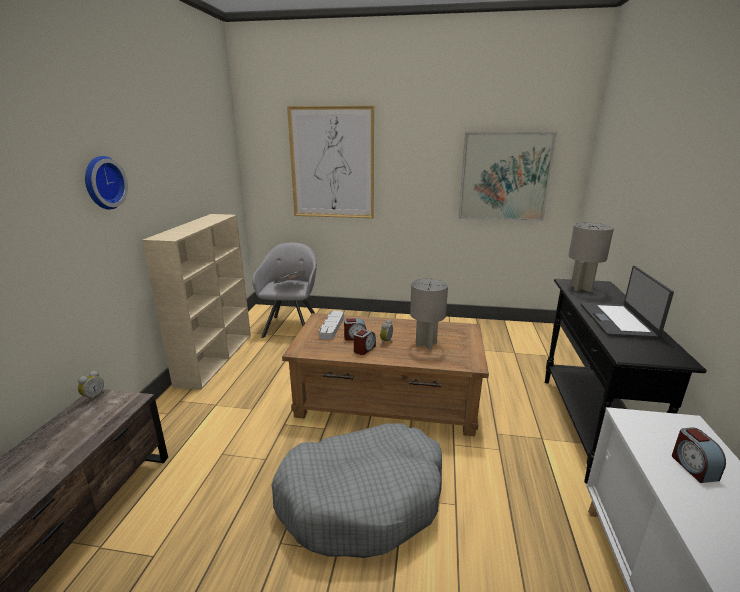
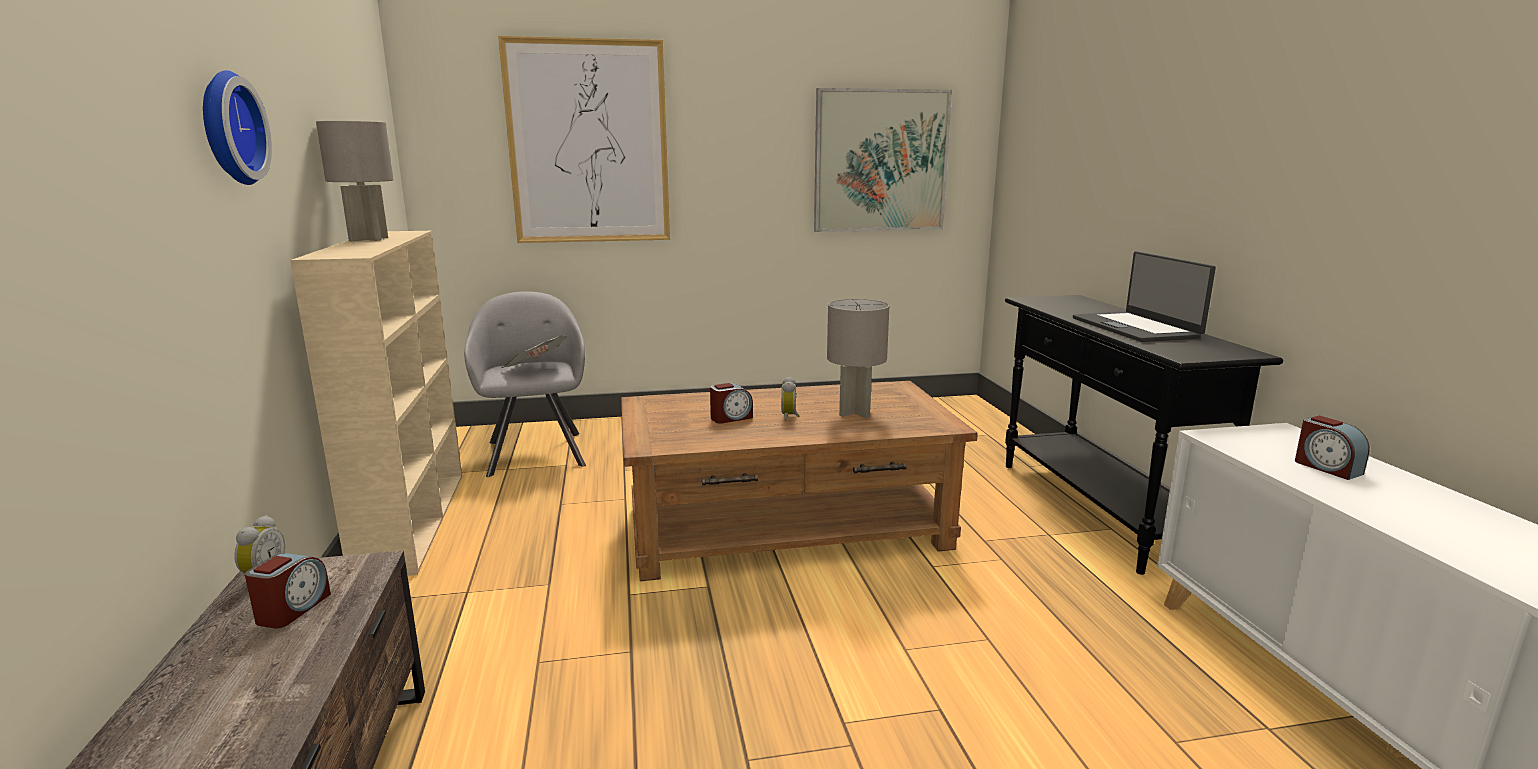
camera: 20 degrees left, 5 degrees down
grey dog bed [271,423,442,558] -> none
grey tray [319,311,344,340] -> none
alarm clock [354,329,376,355] -> alarm clock moved to [245,553,331,628]
grey table lamp [568,222,614,292] -> grey table lamp moved to [316,121,394,241]

